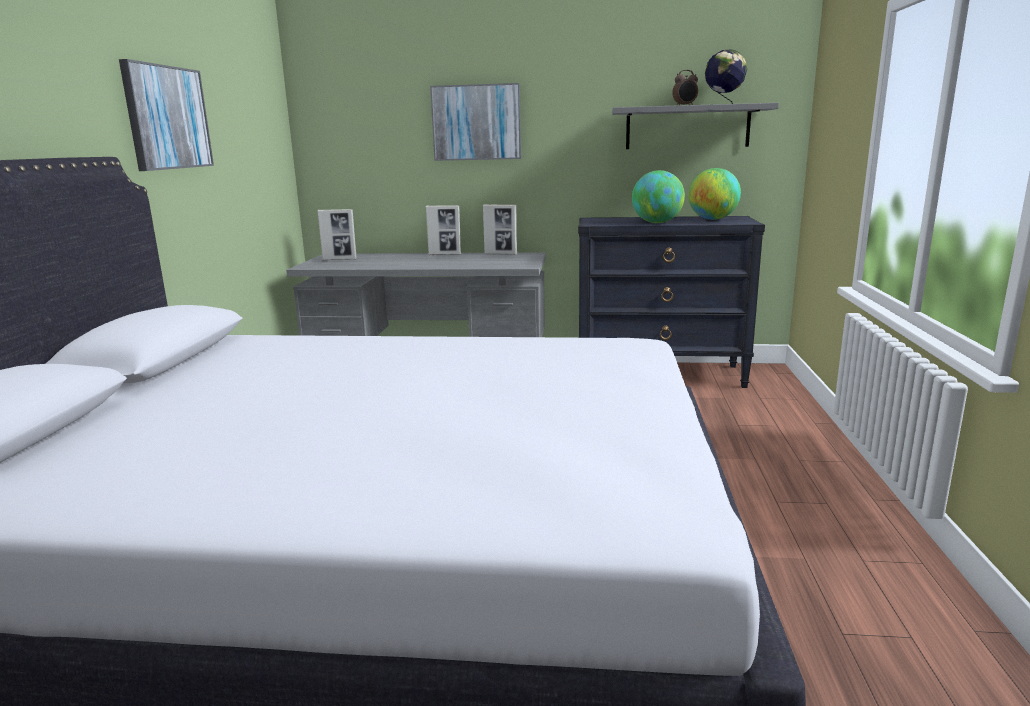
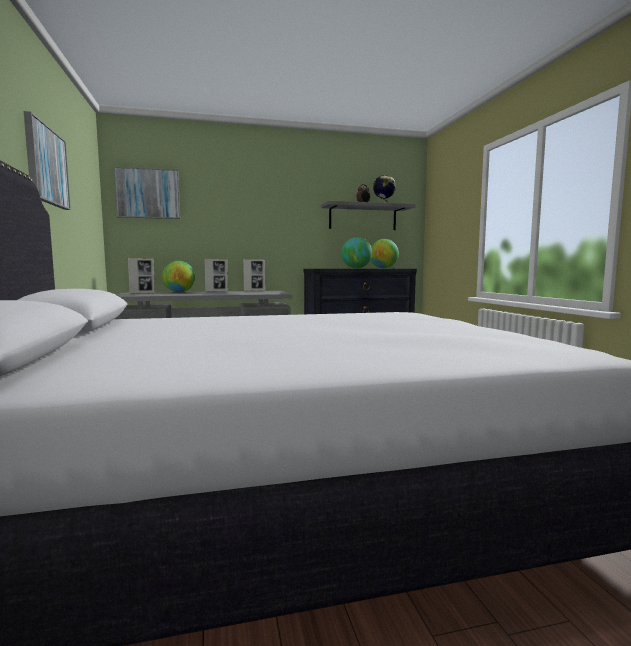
camera: 20 degrees left, 10 degrees down
picture [430,83,521,161] -> picture moved to [114,167,180,219]
none -> globe [162,261,195,292]

